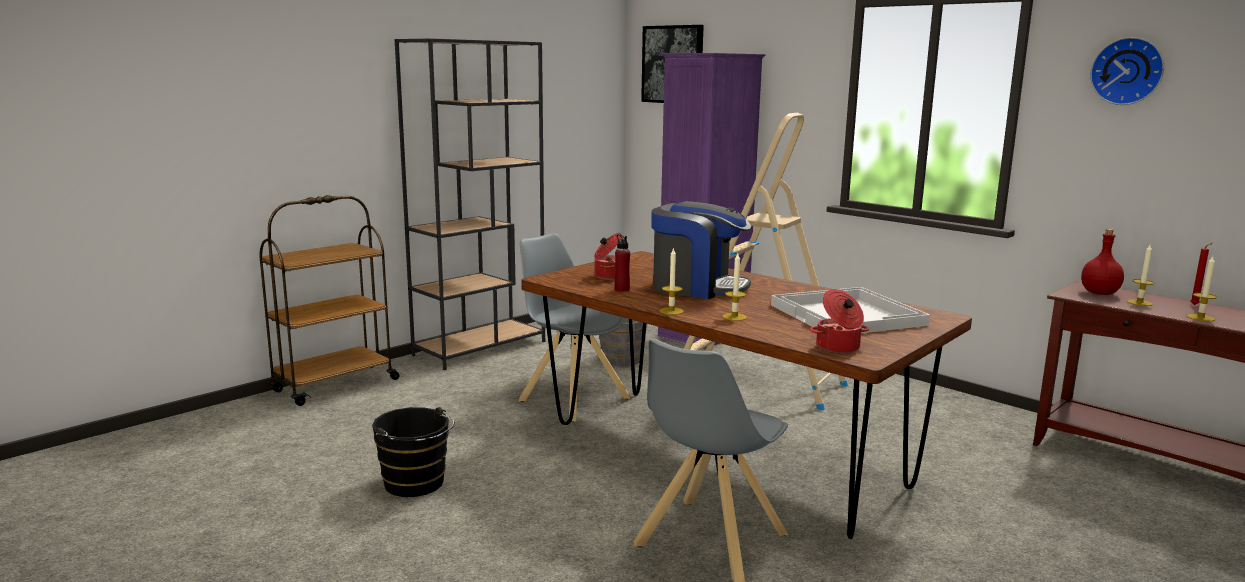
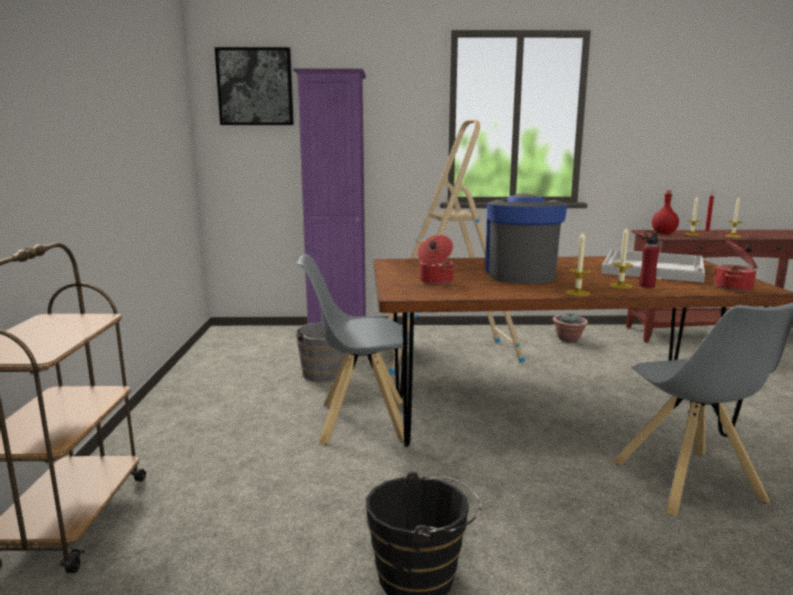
camera: 45 degrees left, 0 degrees up
bookcase [395,39,545,370] -> none
red bottle [615,234,630,292] -> red bottle moved to [639,231,659,288]
coffee machine [651,201,751,299] -> coffee machine turned 60 degrees counterclockwise [485,193,567,284]
wall clock [1090,37,1164,105] -> none
none -> potted plant [553,313,588,343]

